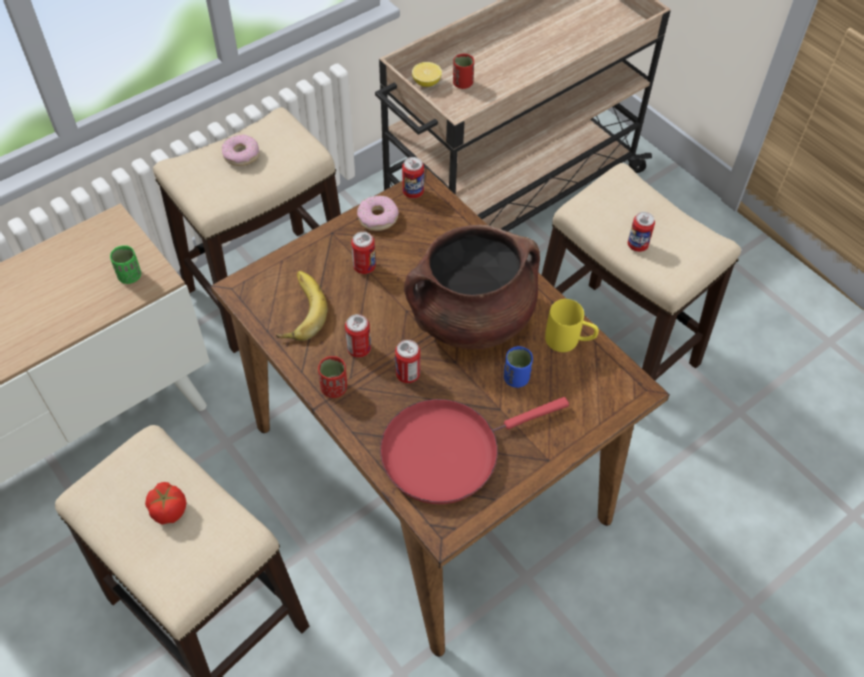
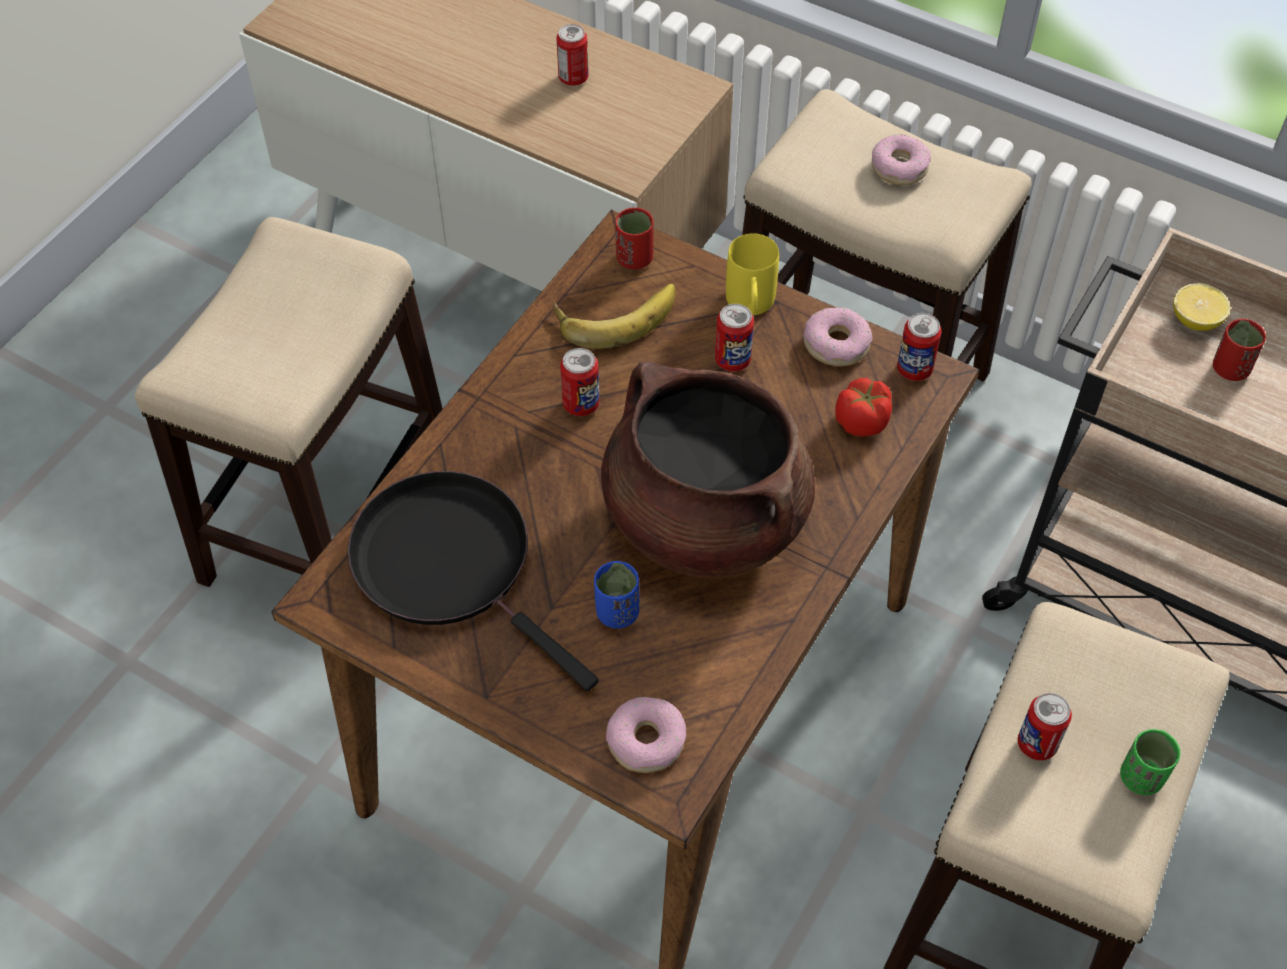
camera: 70 degrees right, 0 degrees up
green cup [110,245,141,284] -> green cup moved to [1120,729,1180,795]
tomato [145,482,187,525] -> tomato moved to [835,378,892,437]
red cup [318,356,347,398] -> red cup moved to [615,208,654,270]
red frying pan [380,397,569,504] -> black frying pan [348,471,599,691]
can [395,340,420,383] -> can moved to [556,24,589,86]
yellow mug [545,299,599,352] -> yellow mug moved to [726,233,779,315]
none -> donut [606,697,687,773]

